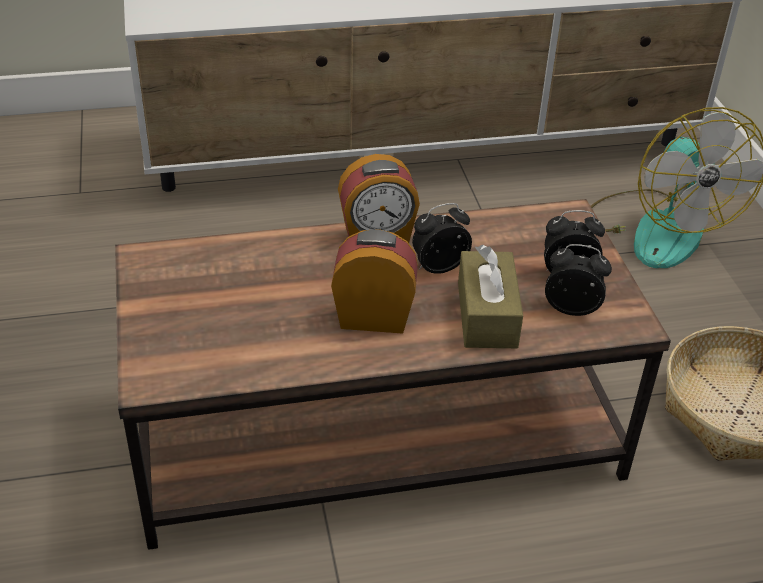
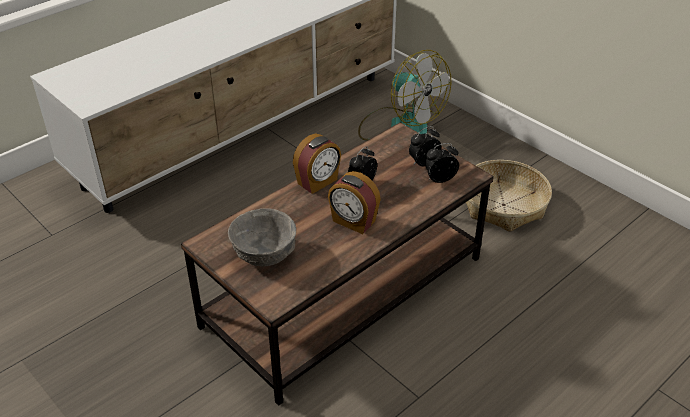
camera: 30 degrees left, 0 degrees up
alarm clock [331,229,418,334] -> alarm clock turned 120 degrees counterclockwise [328,171,381,234]
brown tissue box [458,245,523,348] -> none
none -> grey bowl [228,208,296,266]

